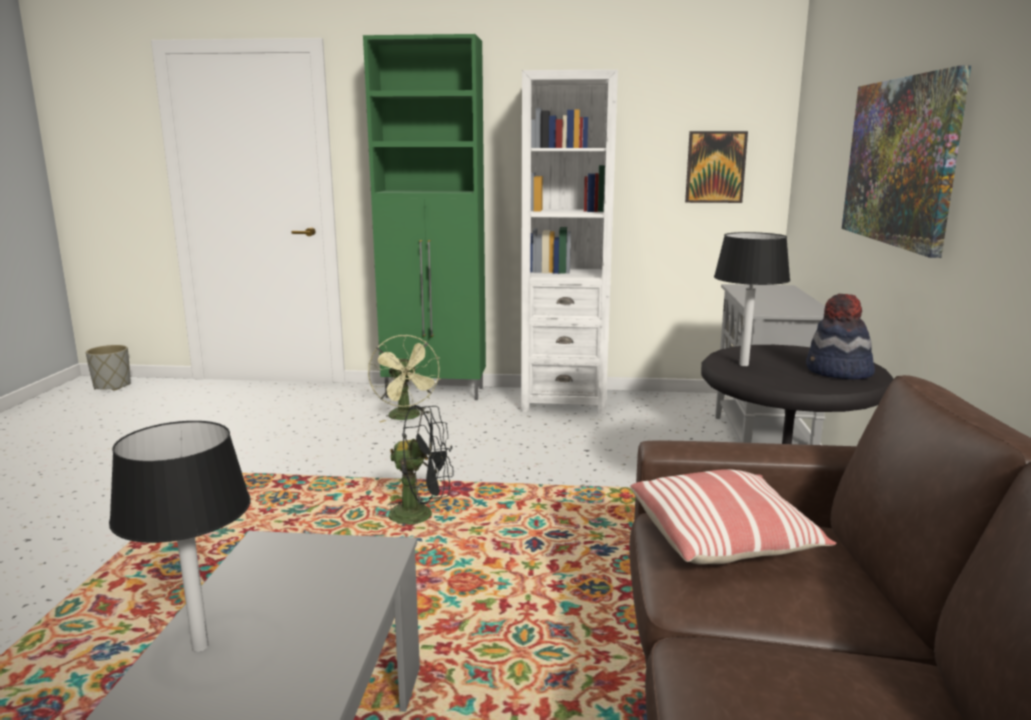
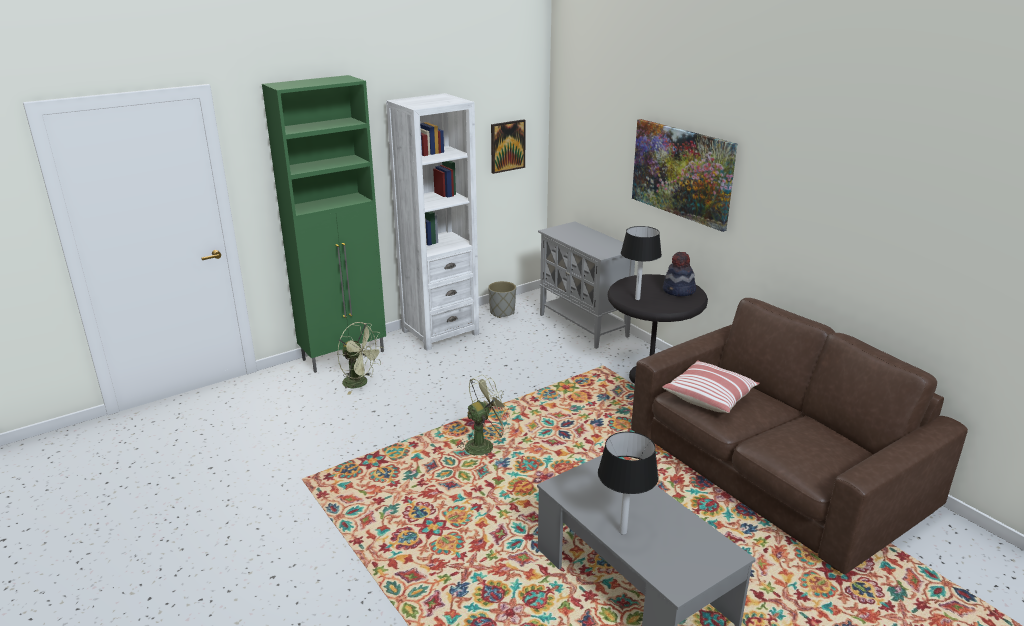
camera: 40 degrees left, 10 degrees up
grey planter [86,345,131,391] -> grey planter moved to [488,281,516,318]
black fan [387,405,453,526] -> green fan [457,375,513,456]

